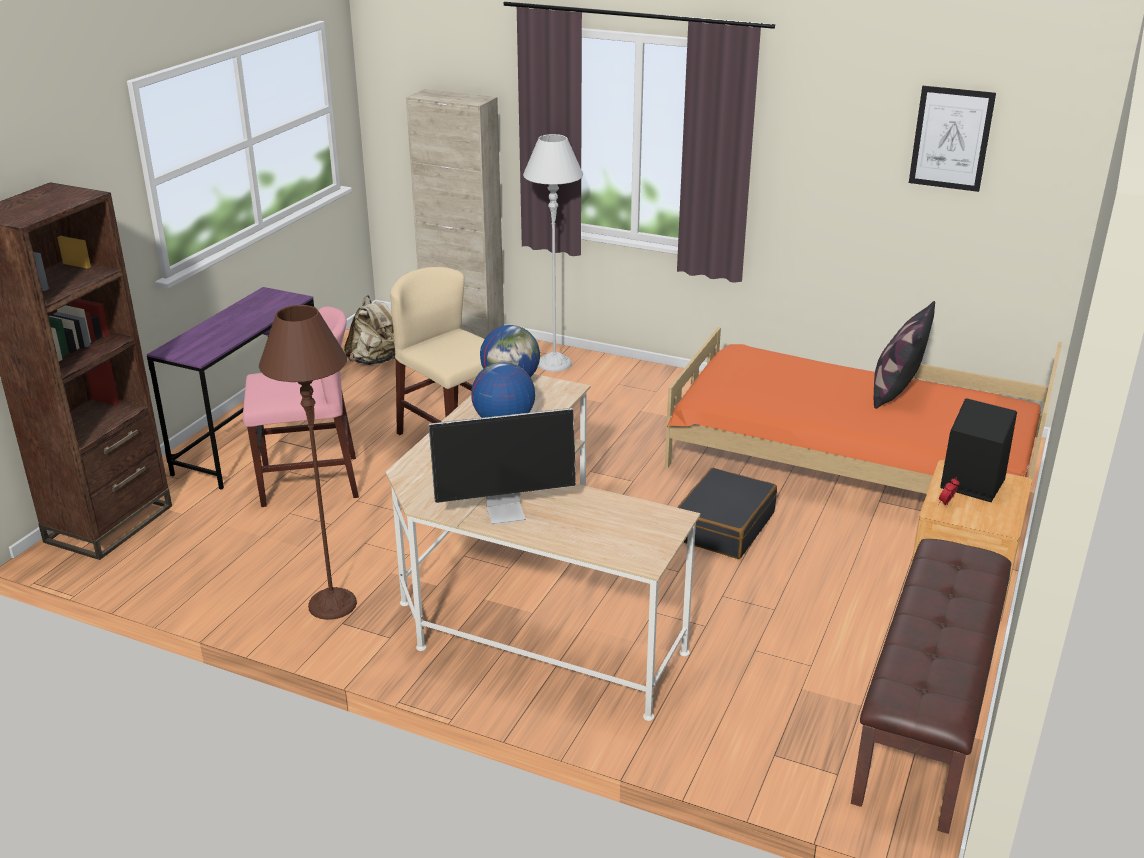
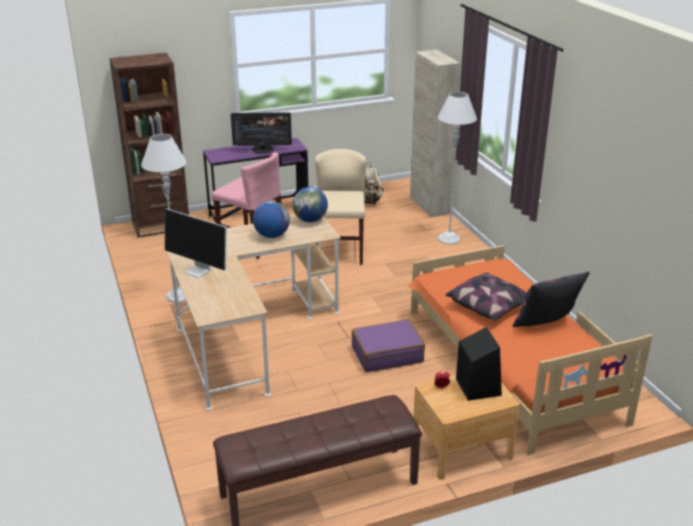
camera: 45 degrees right, 0 degrees up
brown floor lamp [259,305,357,620] -> grey floor lamp [141,134,186,303]
black suitcase [677,468,777,559] -> purple suitcase [352,319,425,372]
picture [909,86,996,192] -> none
none -> monitor [231,112,292,154]
none -> pillow [446,273,527,321]

